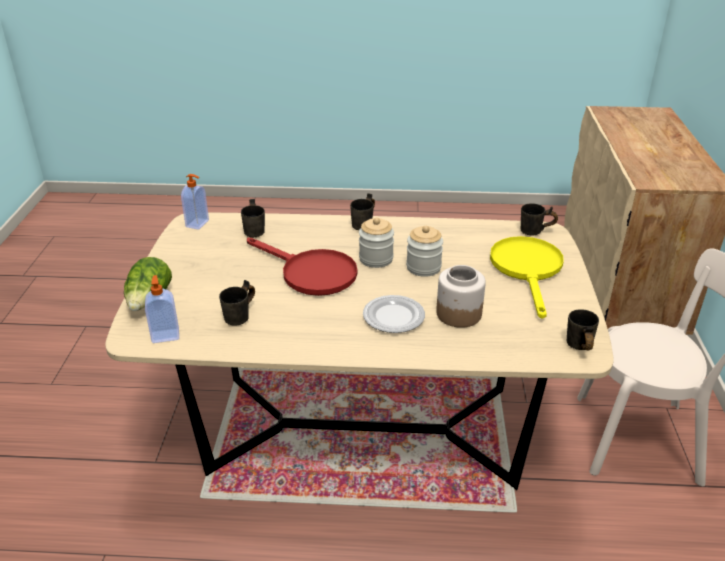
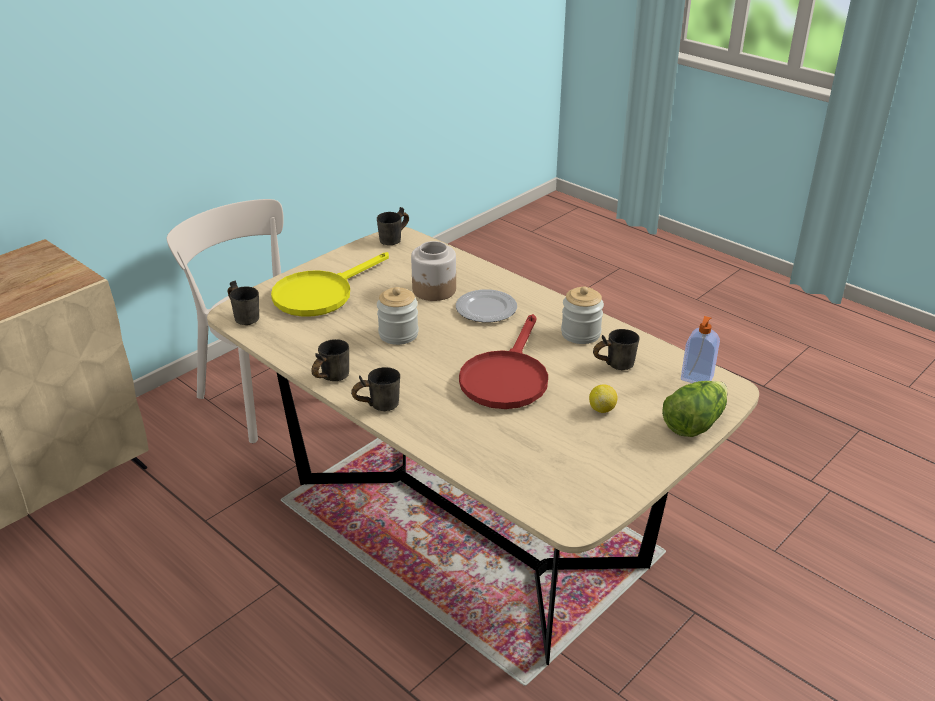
camera: 140 degrees left, 0 degrees up
soap dispenser [181,174,209,230] -> none
grey mug [241,199,265,238] -> grey mug moved to [311,339,349,381]
red frying pan [247,238,357,296] -> red frying pan turned 150 degrees counterclockwise [459,314,548,409]
jar [359,218,394,268] -> jar moved to [561,286,604,344]
none -> lemon [589,384,618,413]

